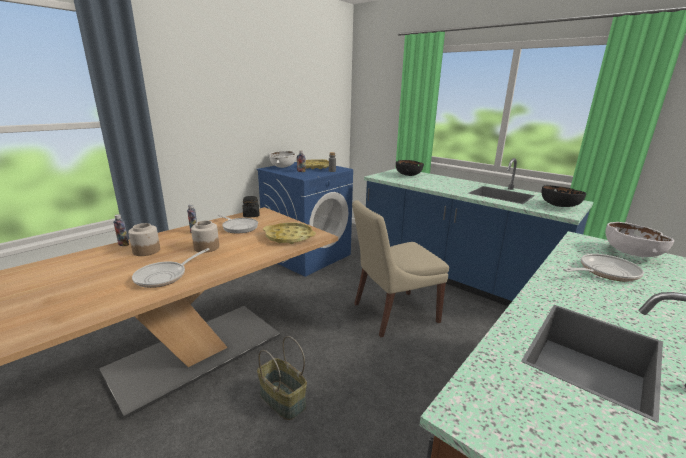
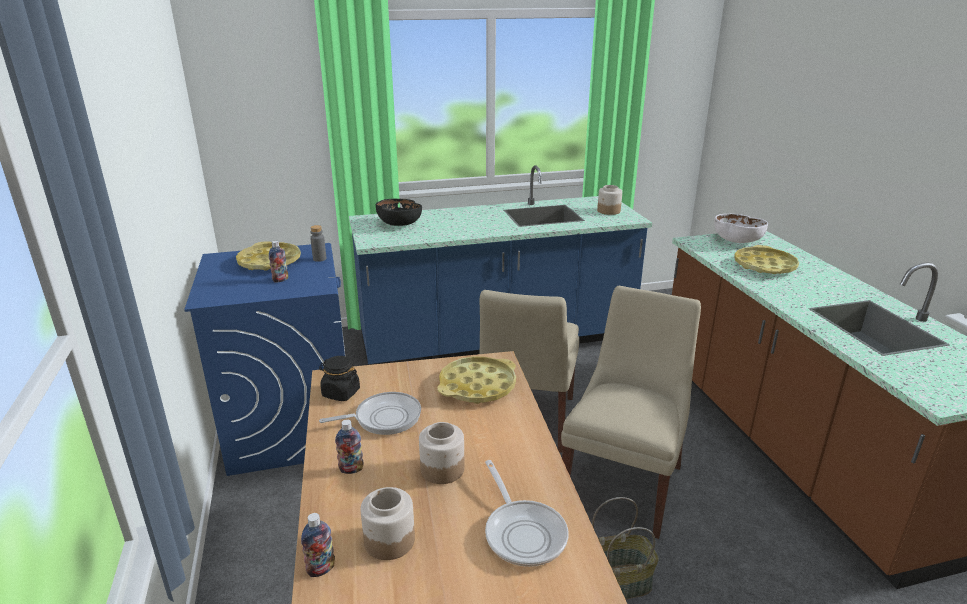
camera: 55 degrees left, 5 degrees up
white bowl [269,151,296,168] -> none
black bowl [541,185,586,207] -> jar [597,185,622,215]
frying pan [563,254,644,282] -> yellow tray [734,245,799,274]
none -> beige chair [561,286,701,539]

